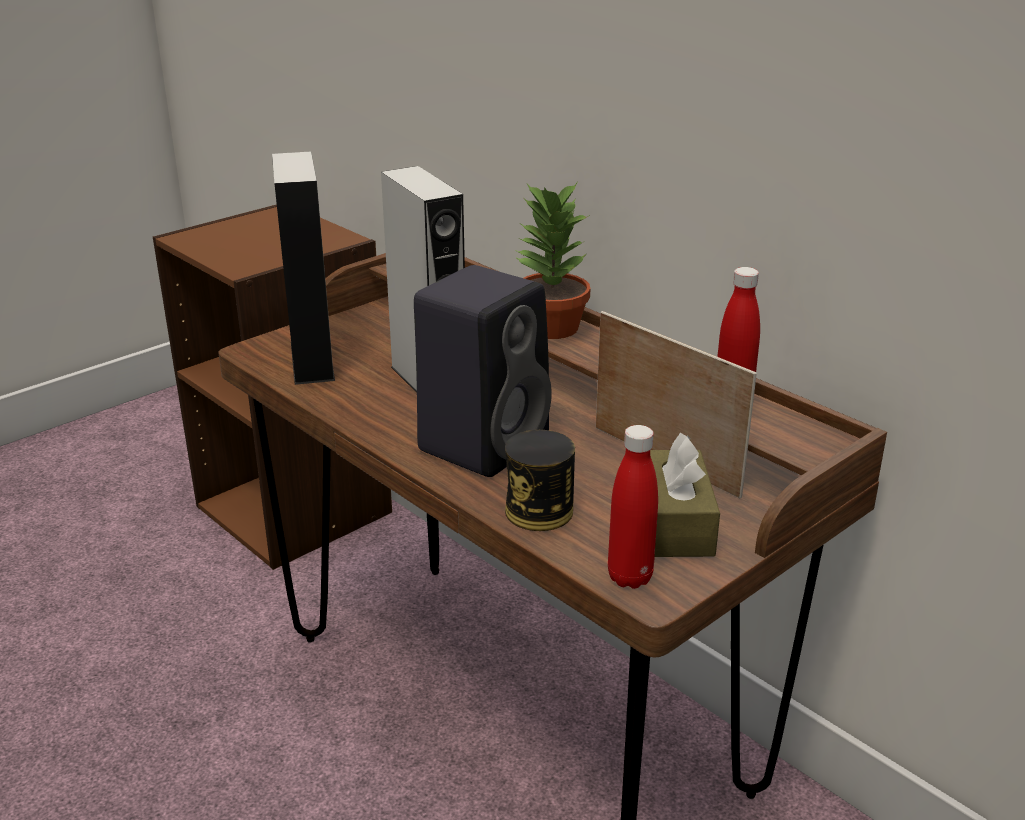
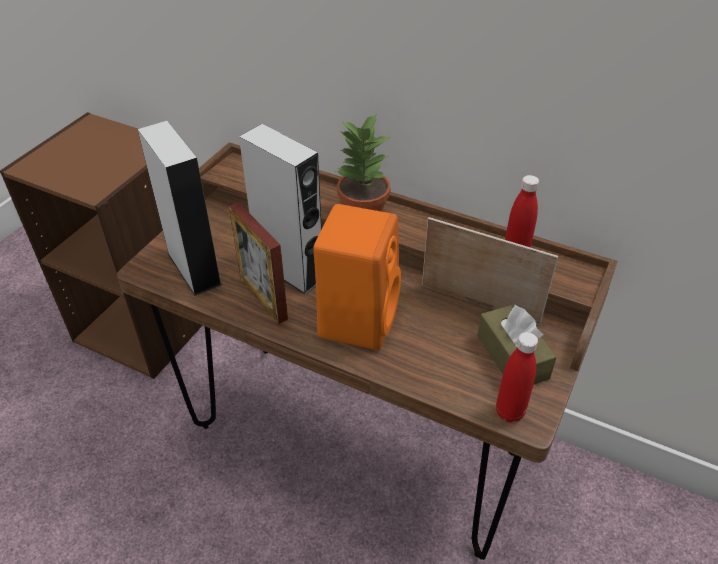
camera: 20 degrees left, 15 degrees up
black speaker [414,265,552,477] -> orange speaker [314,204,401,350]
can [505,430,575,531] -> none
none -> picture frame [229,202,288,324]

